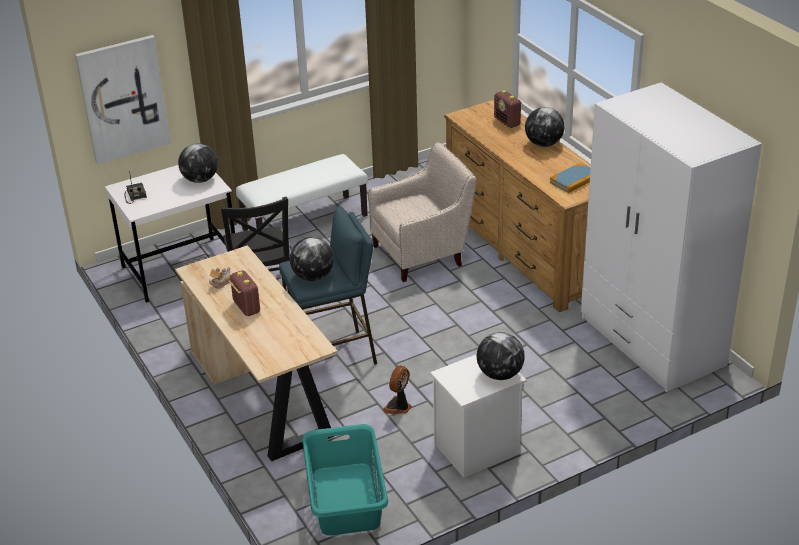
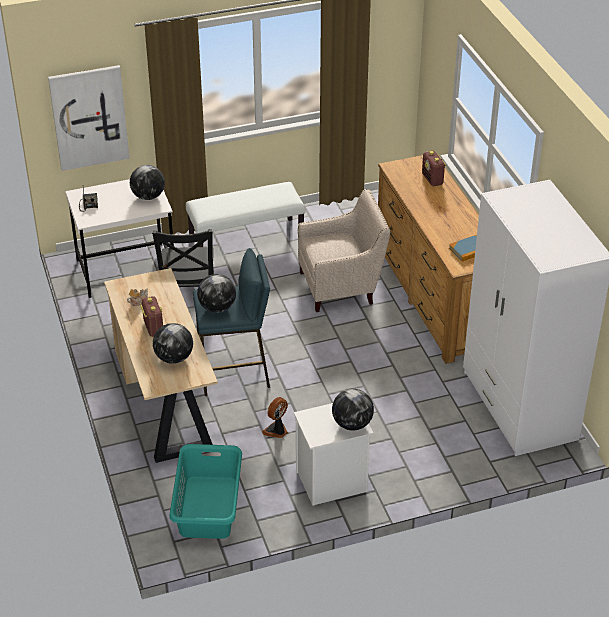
camera: 10 degrees right, 5 degrees up
globe [525,107,564,147] -> globe moved to [153,323,193,364]

